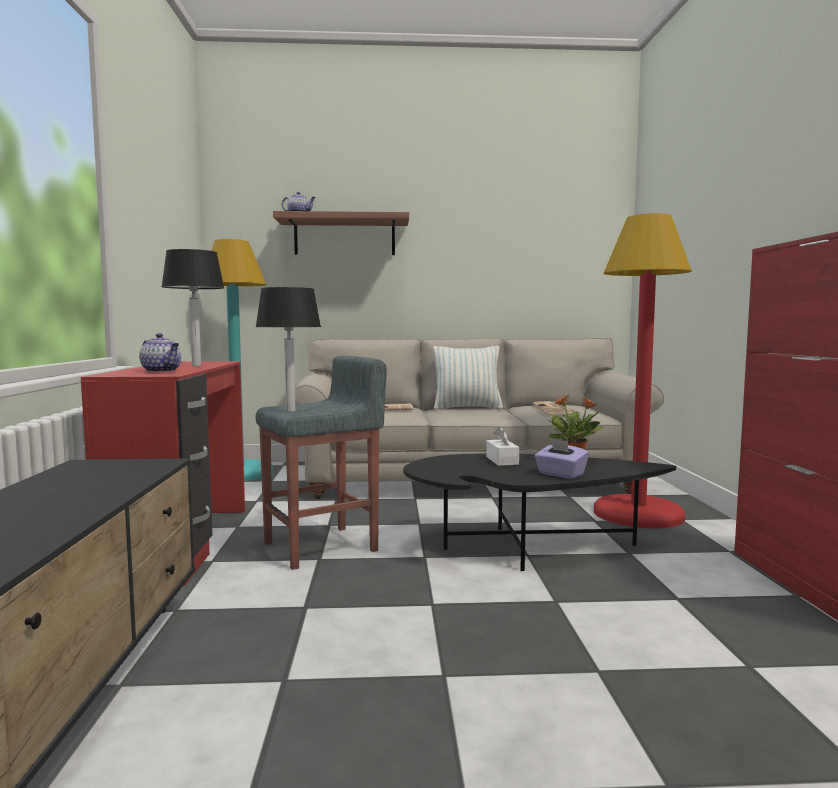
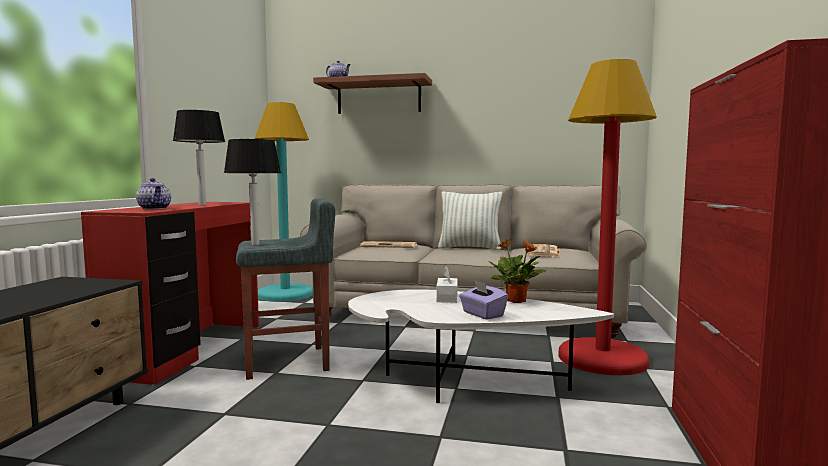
camera: 15 degrees right, 0 degrees up
black coffee table [403,454,676,571] -> white coffee table [348,289,614,403]

